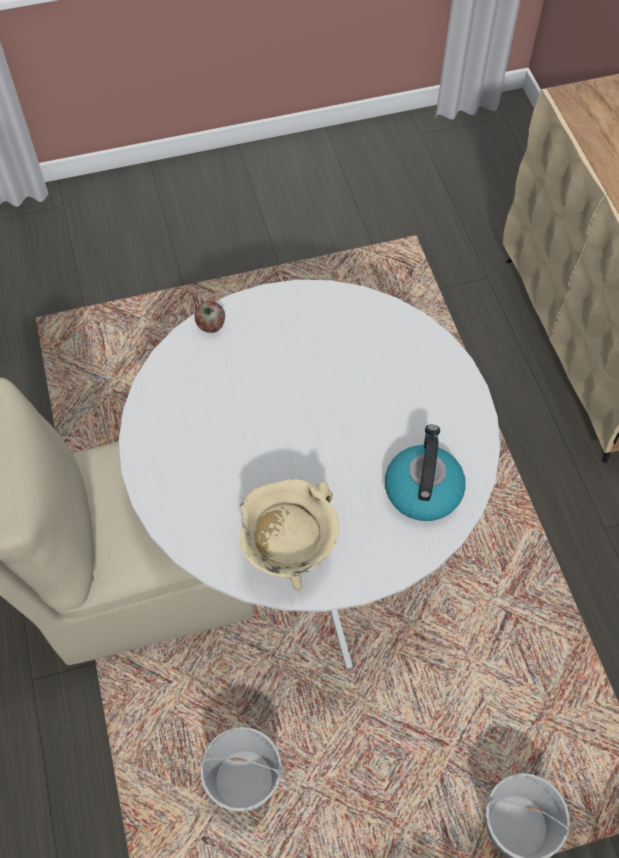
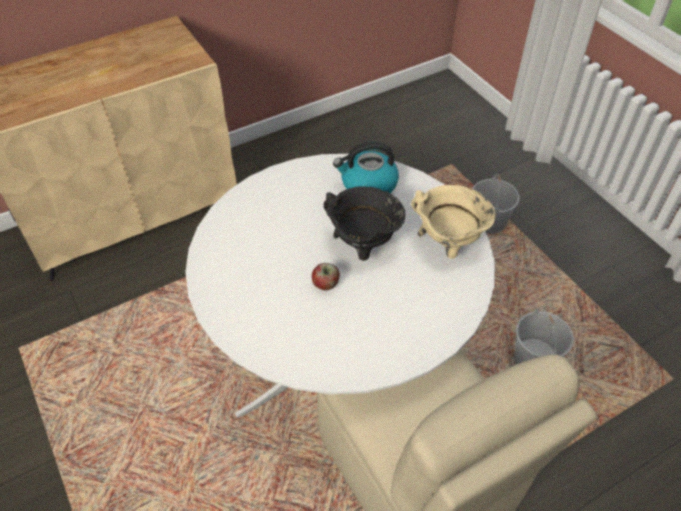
camera: 105 degrees left, 10 degrees down
apple [194,301,225,333] -> apple moved to [312,263,340,290]
none -> black cooking pot [323,186,405,261]

